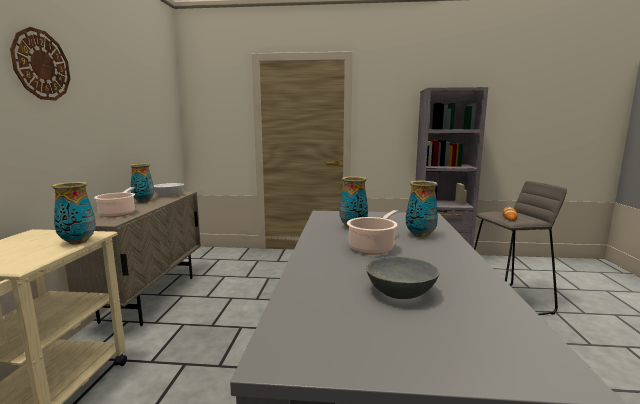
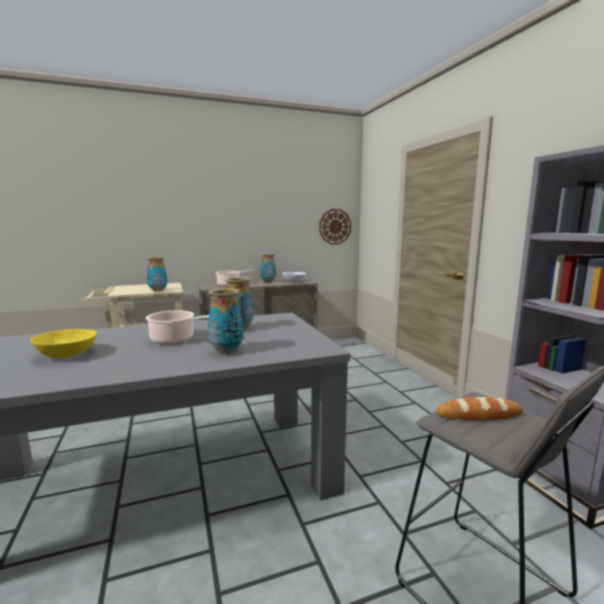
camera: 65 degrees right, 0 degrees up
wall clock [10,27,70,101] -> wall clock moved to [319,209,351,245]
grey bowl [366,256,440,299] -> yellow bowl [30,329,97,358]

